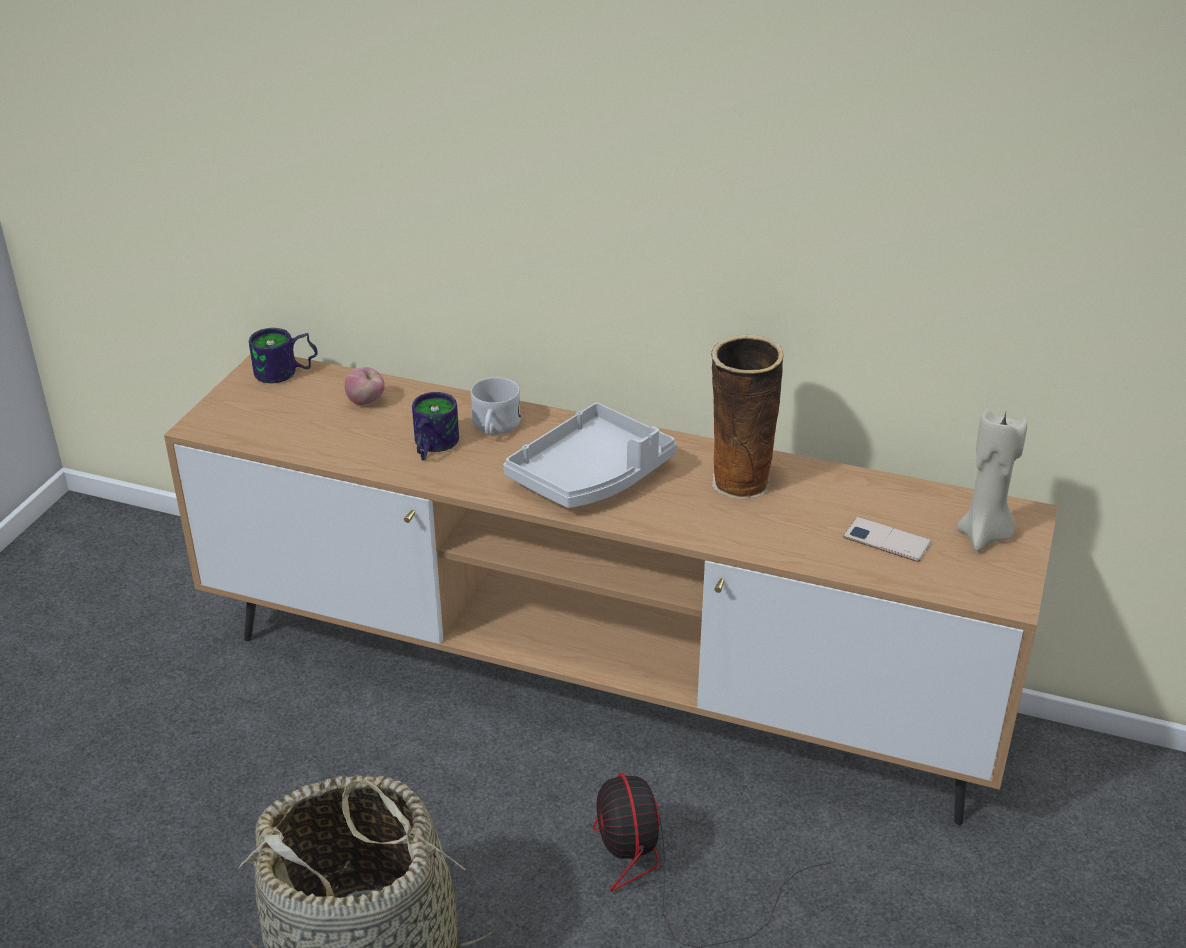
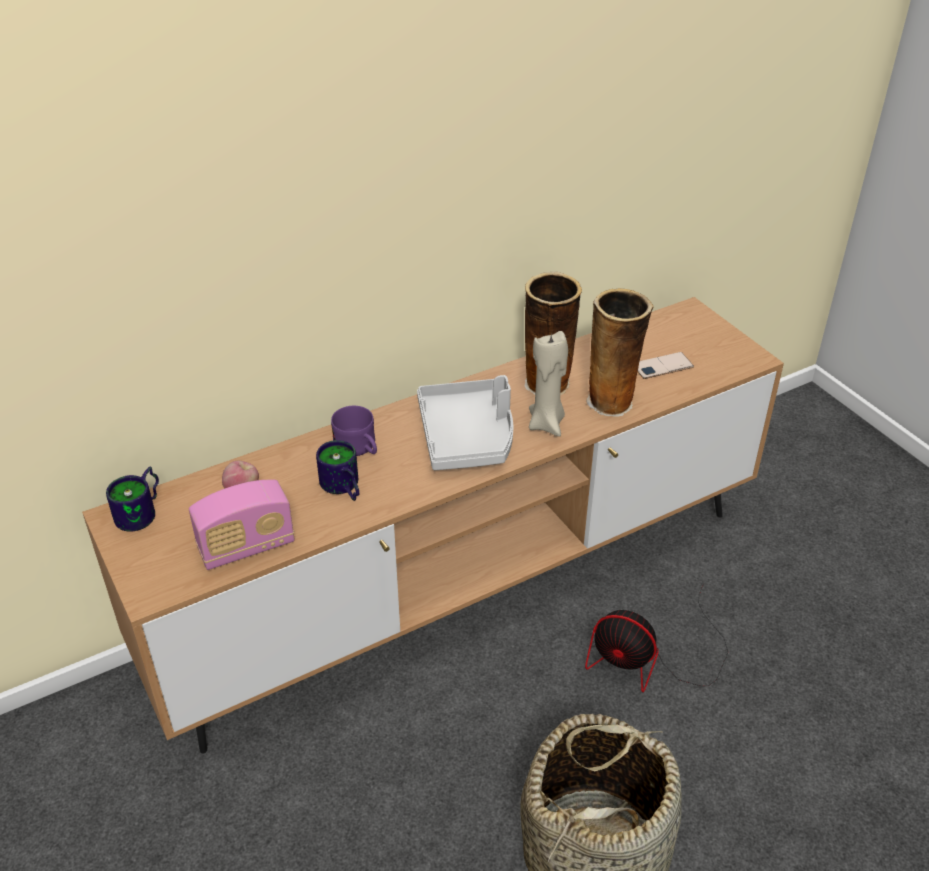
camera: 50 degrees left, 5 degrees up
white mug [471,377,521,435] -> purple mug [331,406,377,456]
beige candle [957,410,1027,551] -> beige candle moved to [529,331,568,437]
none -> radio [189,480,295,570]
none -> vase [586,288,653,417]

